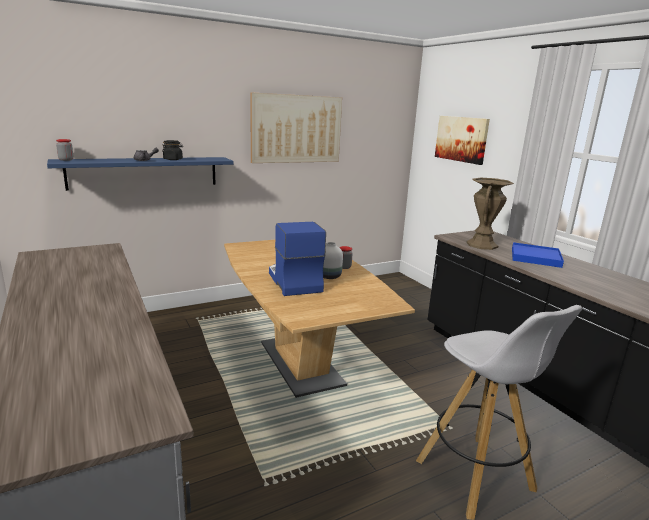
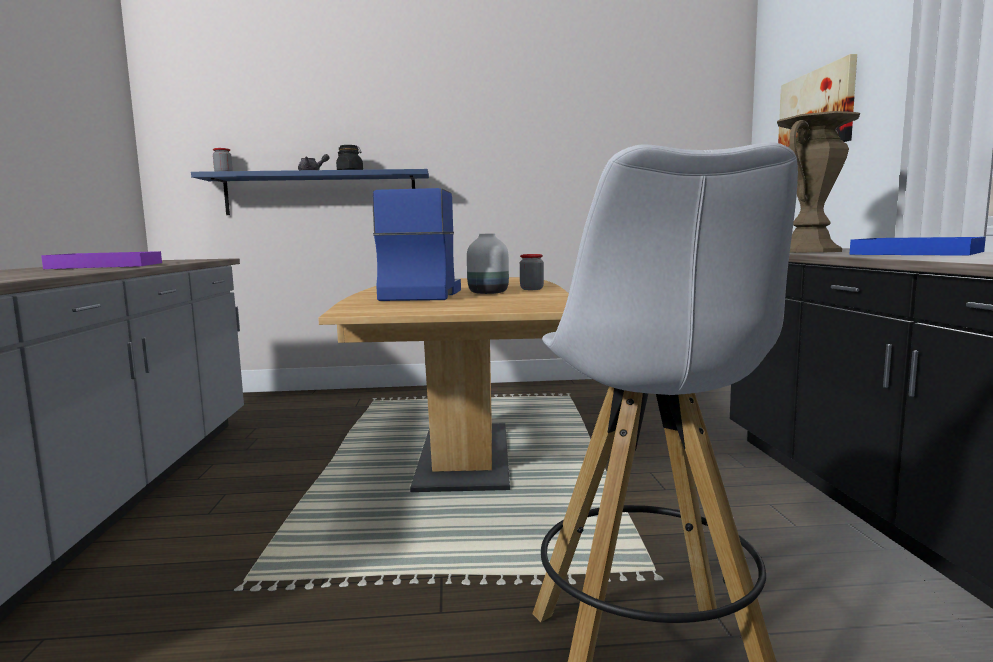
camera: 25 degrees right, 10 degrees down
picture [250,92,342,163] -> none
none -> purple tray [41,251,162,269]

